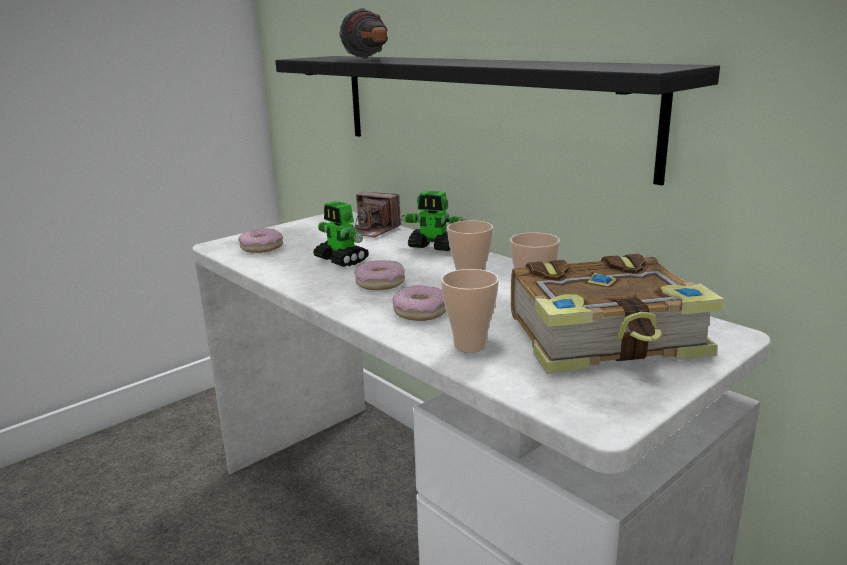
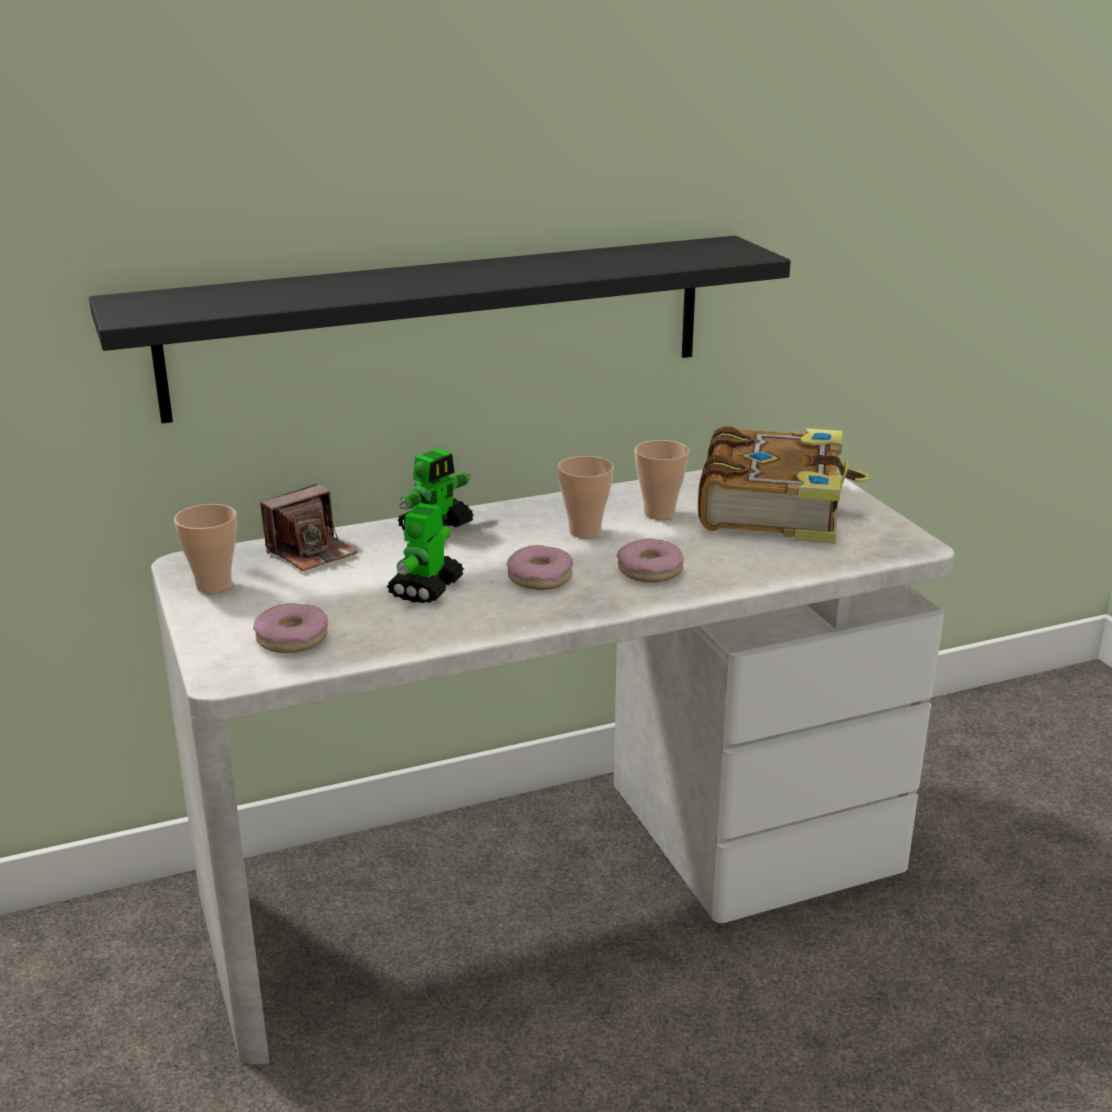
camera: 70 degrees left, 5 degrees up
toy robot [313,201,369,267] -> toy robot turned 135 degrees clockwise [387,503,464,603]
flashlight [340,8,388,59] -> none
cup [441,269,499,353] -> cup moved to [174,504,237,594]

